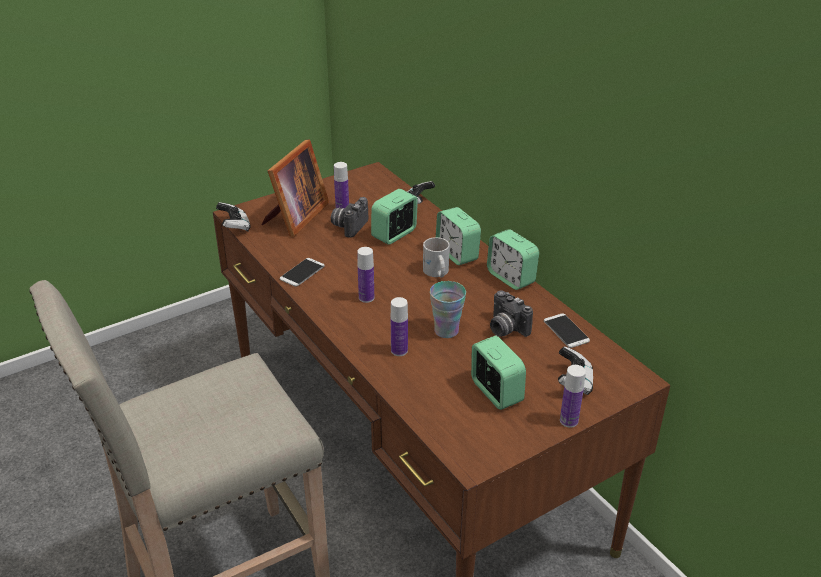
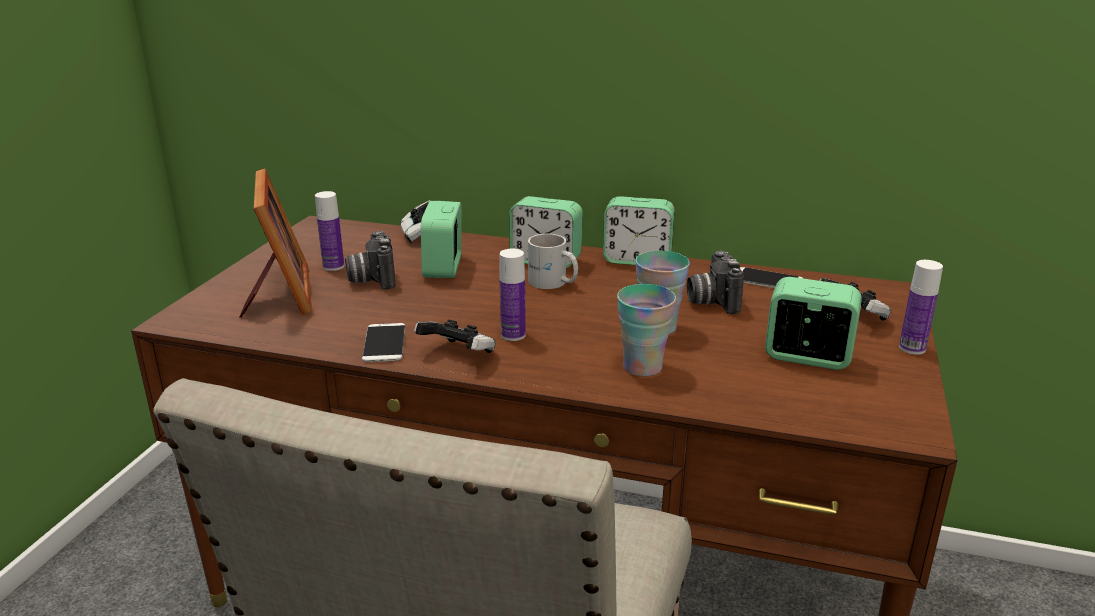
camera: 40 degrees left, 10 degrees down
game controller [216,202,251,232] -> game controller moved to [414,320,496,353]
bottle [391,297,408,356] -> cup [617,284,676,377]
camera [490,290,533,337] -> camera turned 75 degrees clockwise [687,251,744,314]

